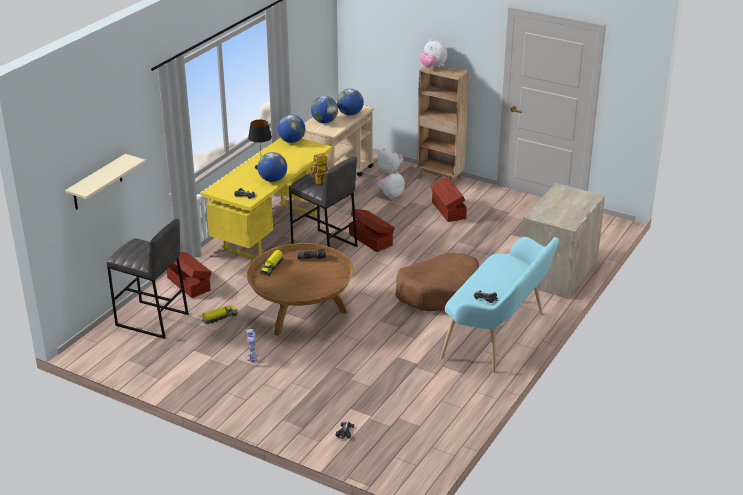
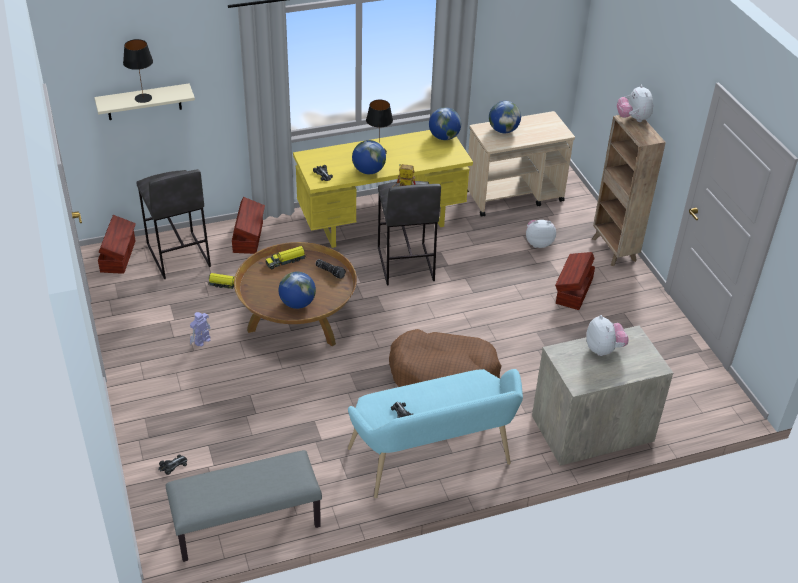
camera: 40 degrees right, 10 degrees up
globe [337,89,364,116] -> globe moved to [278,272,316,309]
brown storage box [349,209,395,252] -> brown storage box moved to [98,215,136,274]
plush toy [377,148,403,174] -> plush toy moved to [586,315,628,356]
none -> black table lamp [123,39,153,103]
none -> grey bench [166,450,322,562]

